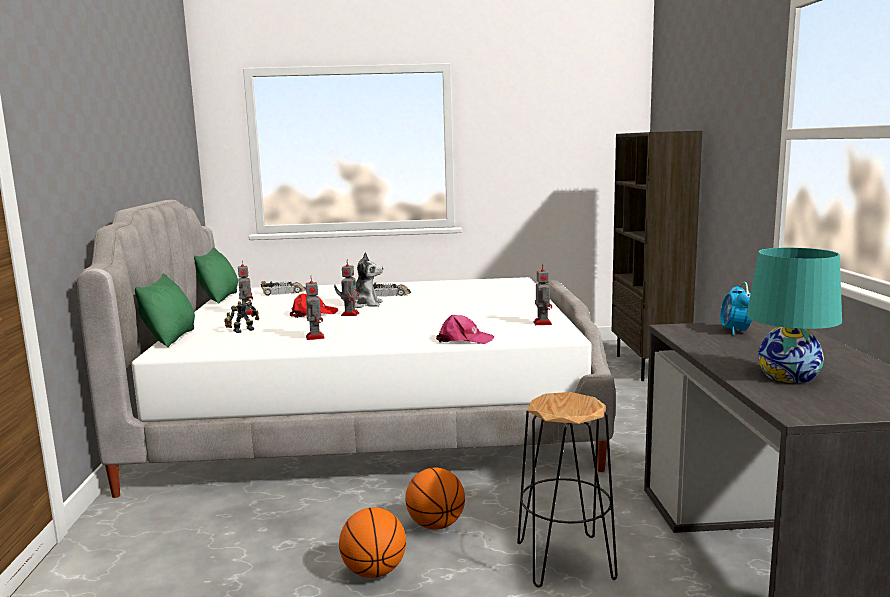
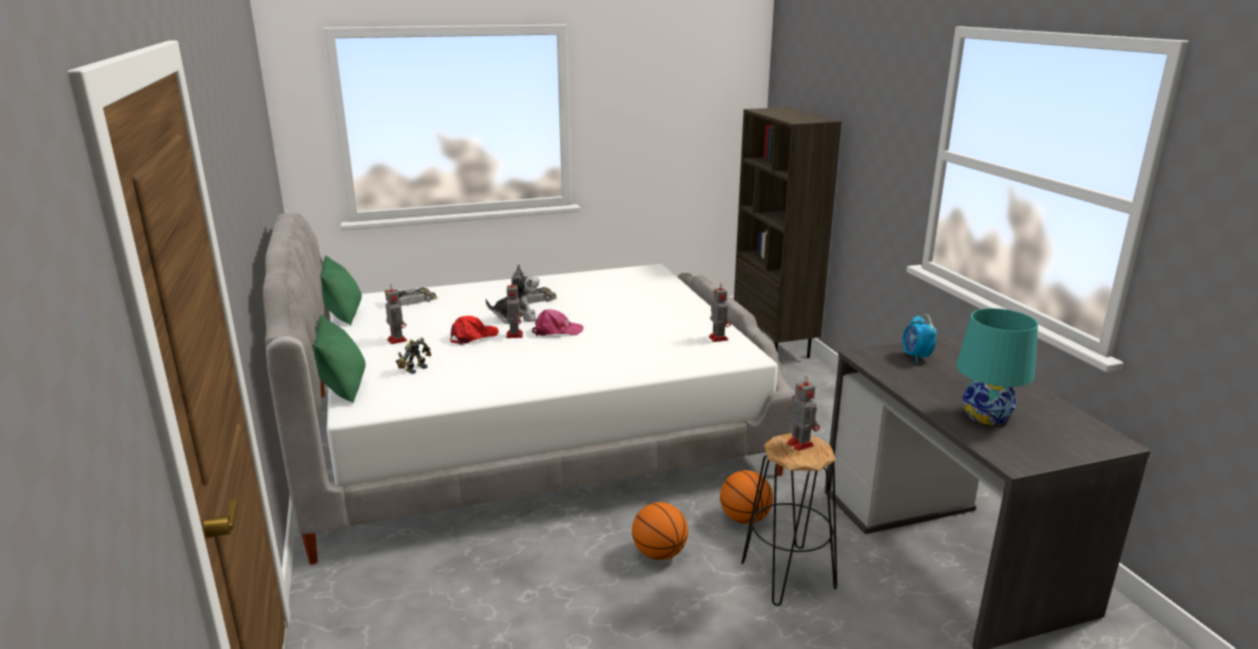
camera: 15 degrees left, 10 degrees up
toy robot [306,279,325,340] -> toy robot moved to [787,376,820,451]
basketball [339,507,406,578] -> basketball moved to [720,470,773,524]
pink cap [436,315,494,344] -> pink cap moved to [532,310,584,337]

